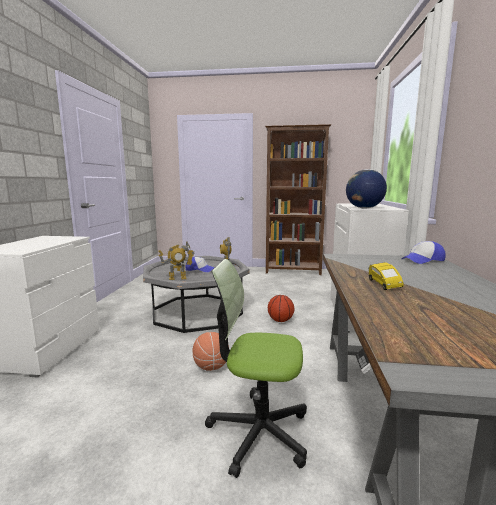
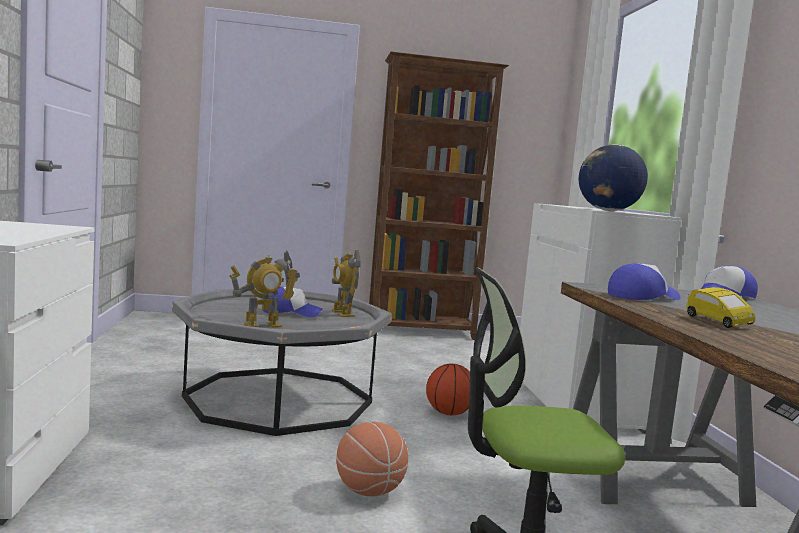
camera: 15 degrees left, 5 degrees down
none -> cap [608,263,681,300]

